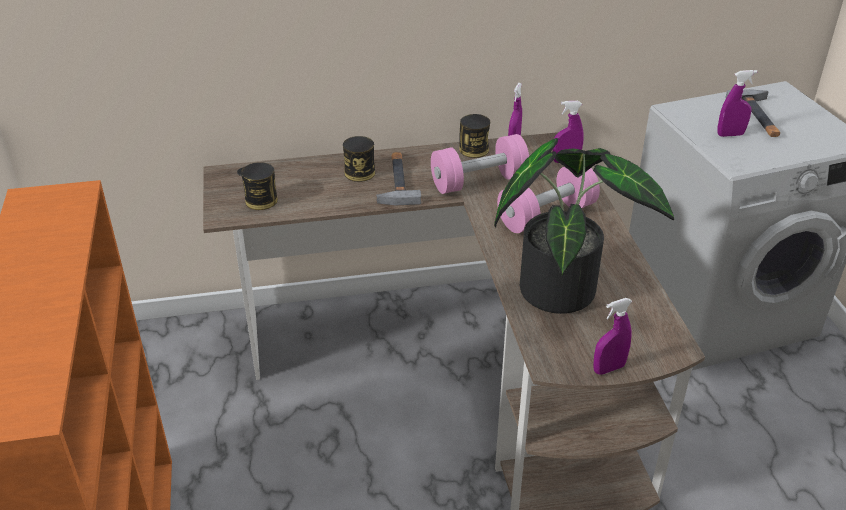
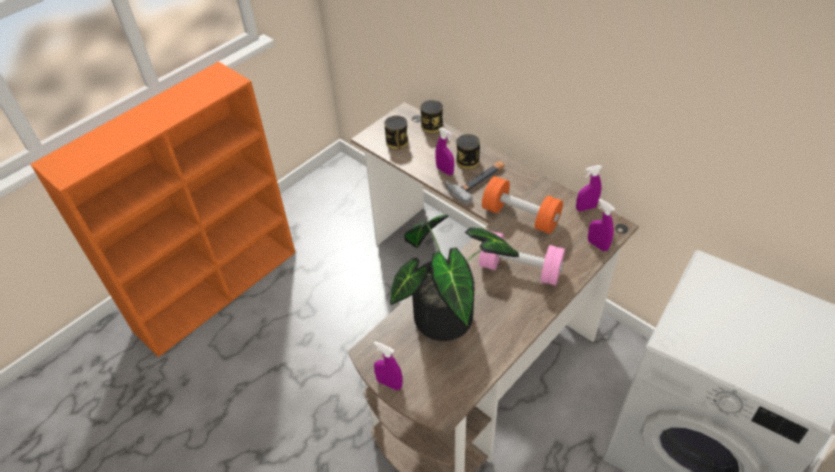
camera: 55 degrees right, 10 degrees up
pink dumbbell [431,134,529,194] -> orange dumbbell [482,176,563,234]
can [459,114,490,158] -> can moved to [420,100,443,133]
purple spray bottle [717,70,757,137] -> purple spray bottle moved to [435,127,454,175]
hammer [725,89,780,137] -> none

